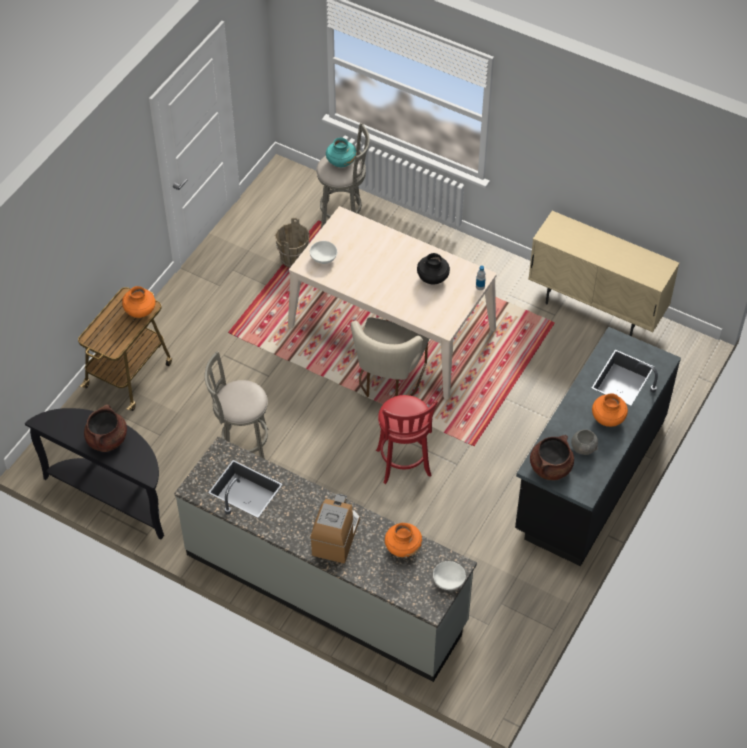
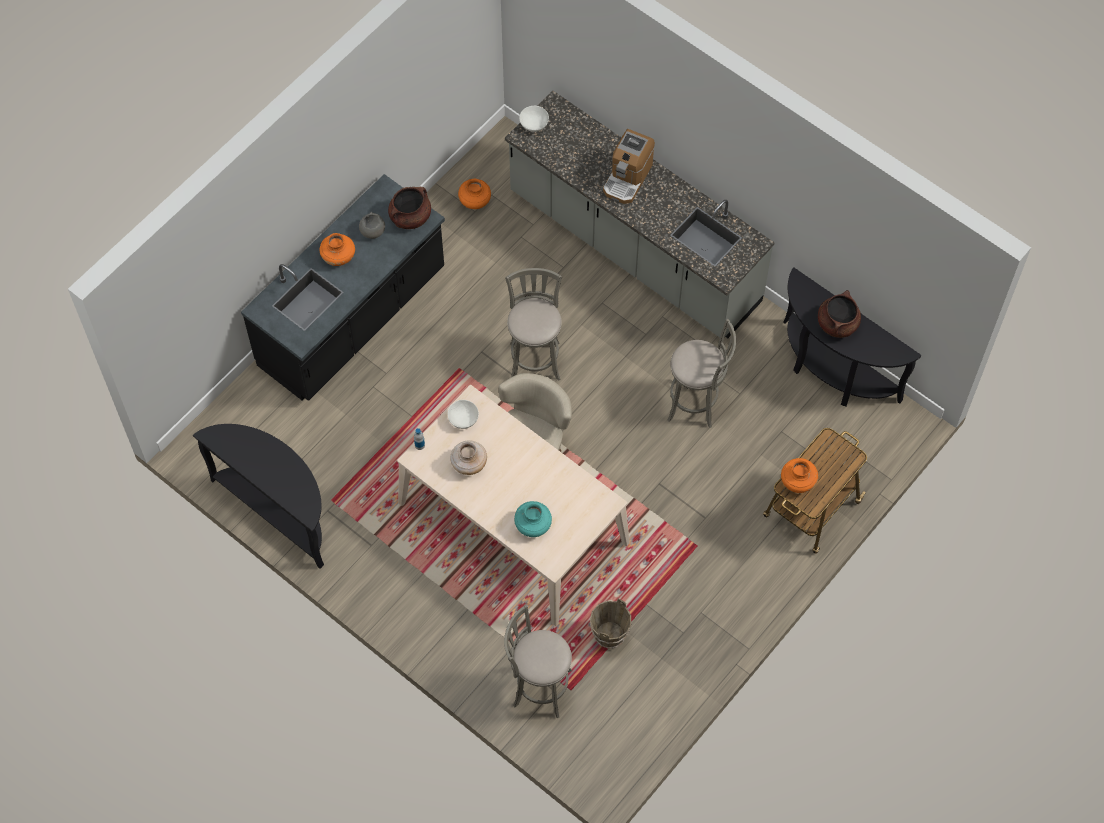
camera: 170 degrees left, 10 degrees up
white bowl [310,241,337,264] -> white bowl moved to [448,400,479,429]
turquoise vase [326,138,357,167] -> turquoise vase moved to [514,501,552,537]
red stool [376,395,438,484] -> grey stool [505,268,562,380]
orange vase [385,523,422,557] -> orange vase moved to [458,179,491,209]
black vase [417,253,450,284] -> beige vase [450,440,487,475]
beige cabinet [528,211,679,336] -> black console table [193,424,324,569]

